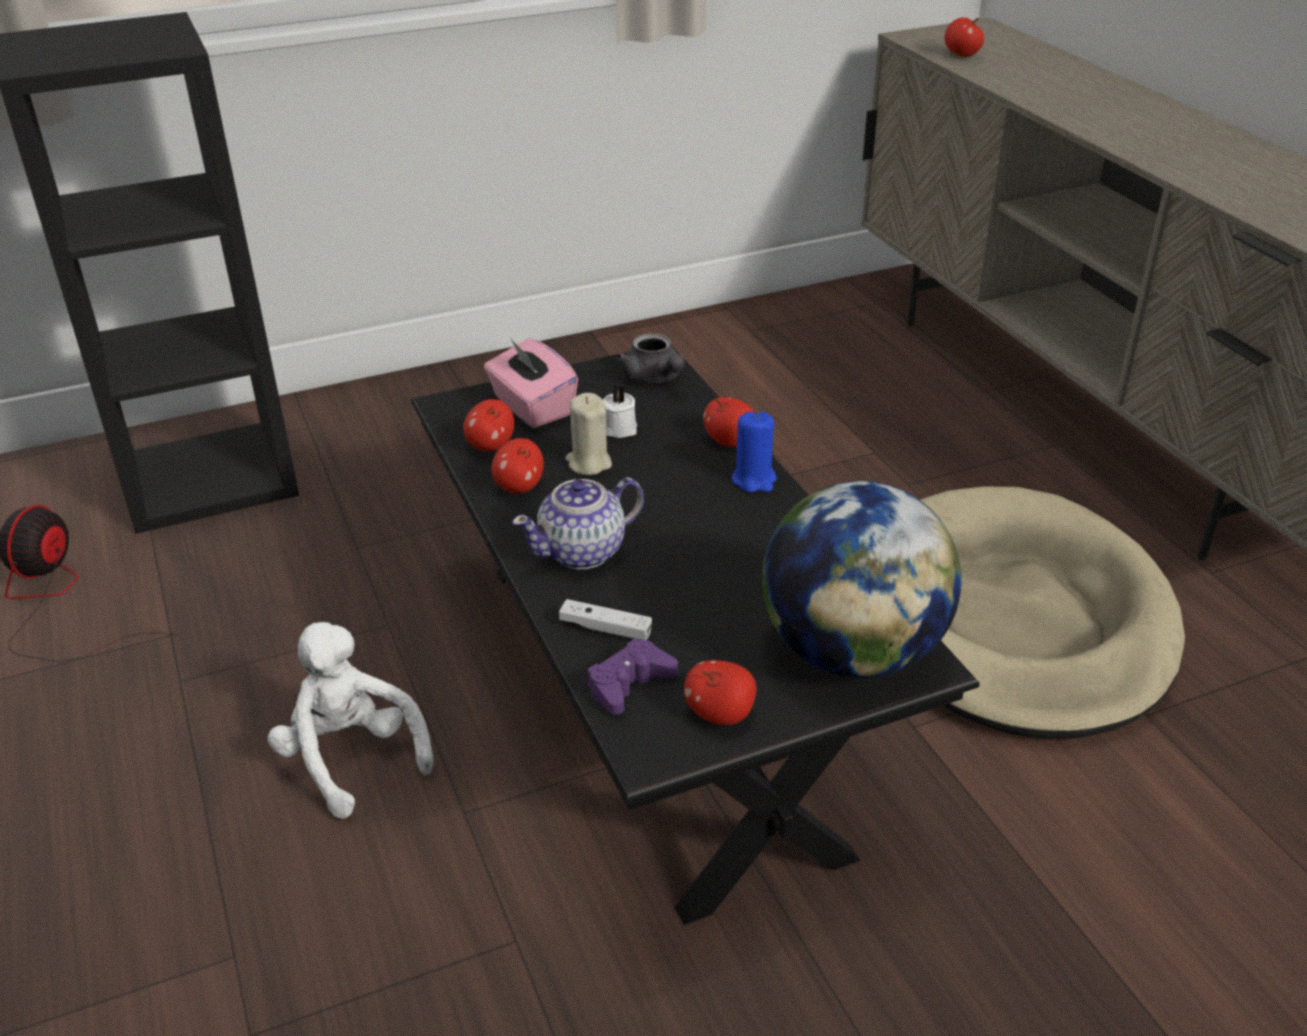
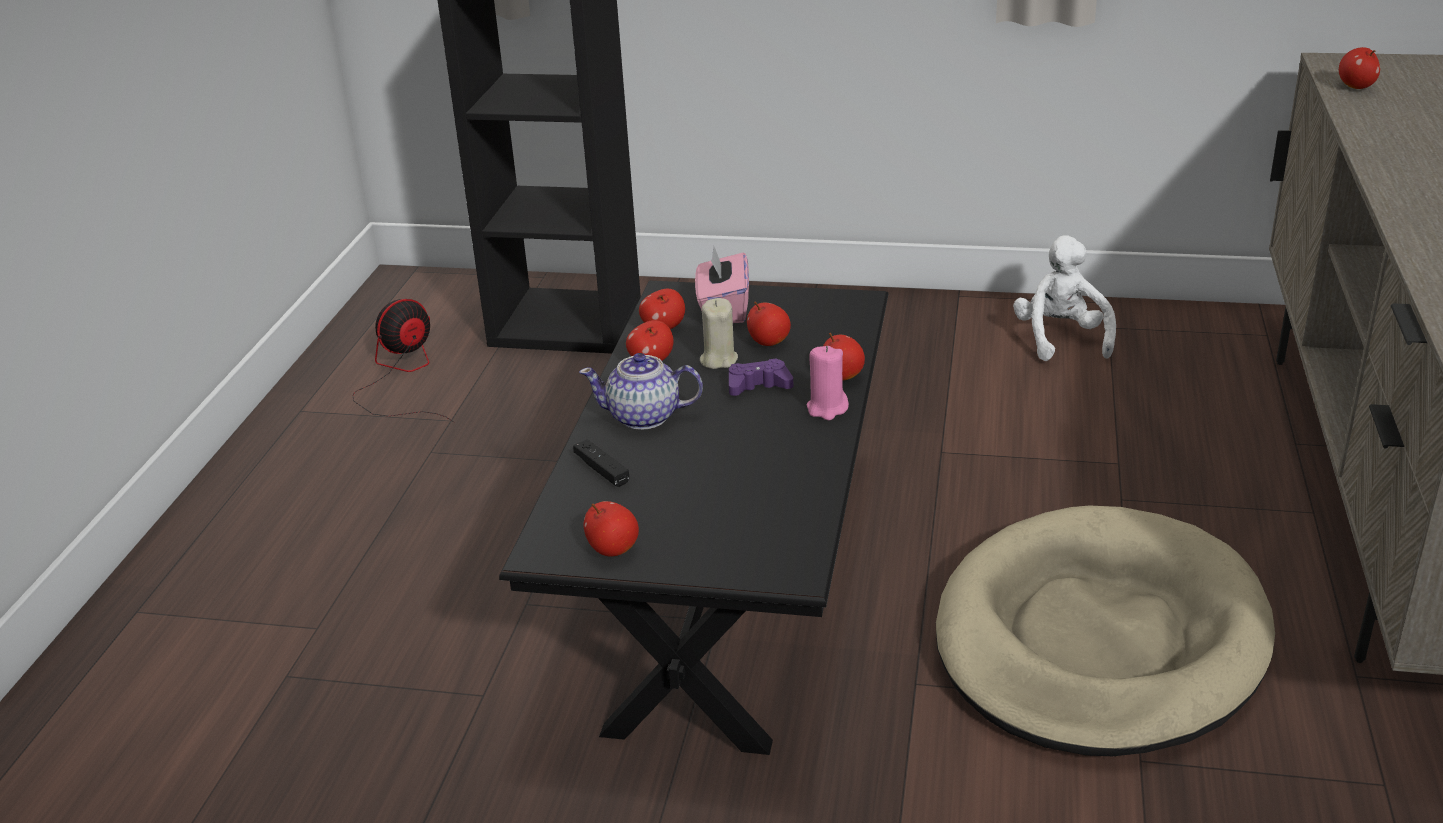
camera: 35 degrees right, 5 degrees down
white plush toy [268,622,434,819] -> white plush toy moved to [1013,236,1116,361]
white game controller [559,599,652,640] -> black game controller [573,439,629,487]
purple game controller [588,639,678,715] -> purple game controller moved to [729,358,793,396]
white candle [602,384,637,438] -> apple [747,302,791,346]
grey teapot [617,333,685,384] -> none
blue candle [732,412,777,493] -> pink candle [807,346,849,420]
globe [762,481,961,678] -> none

